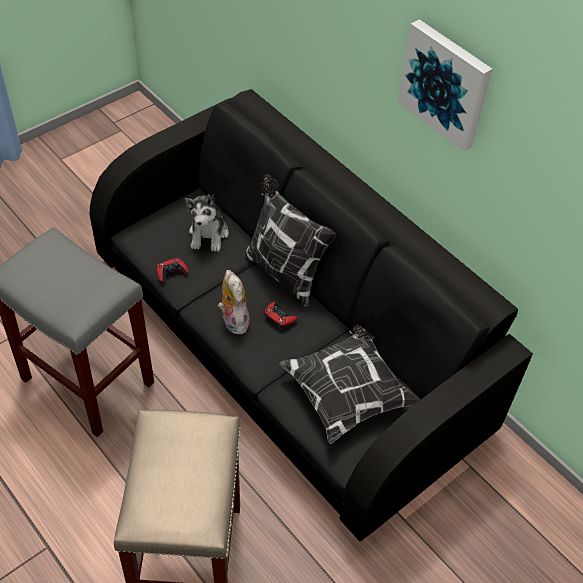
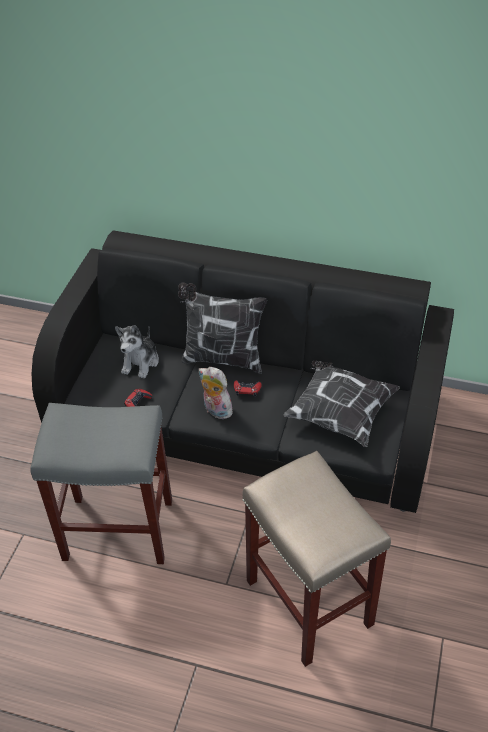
camera: 30 degrees left, 5 degrees down
plush toy [185,194,229,252] -> plush toy turned 45 degrees clockwise [115,325,159,378]
picture [398,19,493,152] -> none

